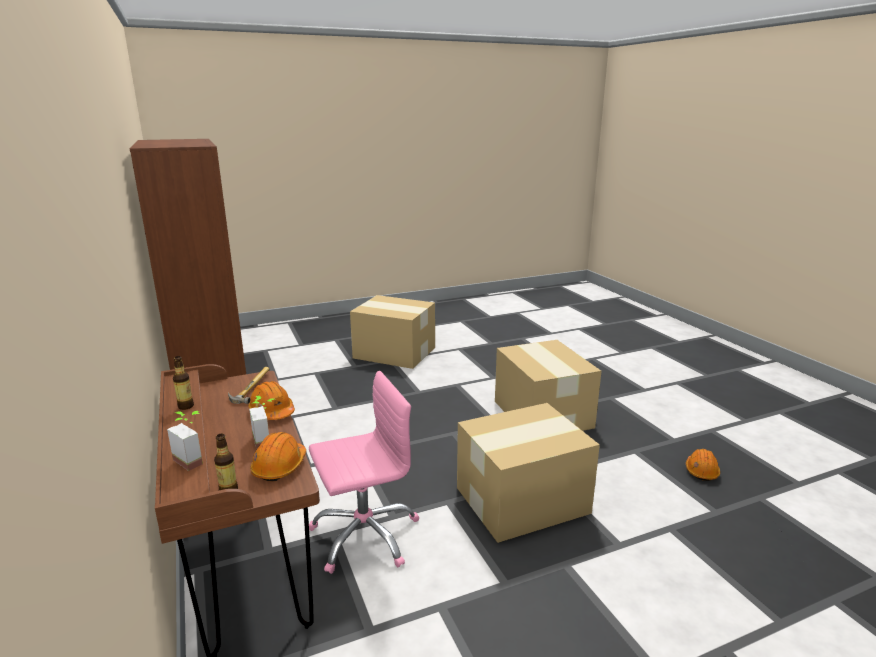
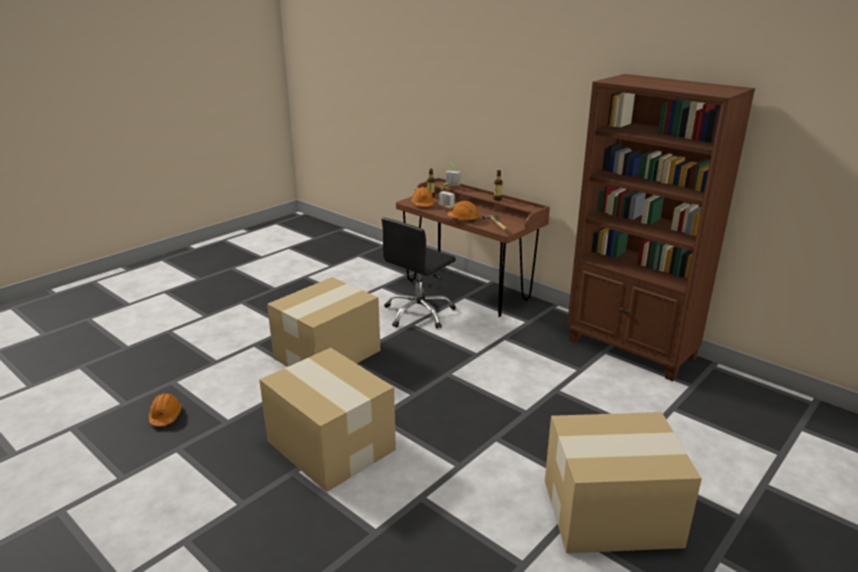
camera: 155 degrees right, 5 degrees up
pink office chair [309,371,419,574] -> black office chair [381,217,456,329]

